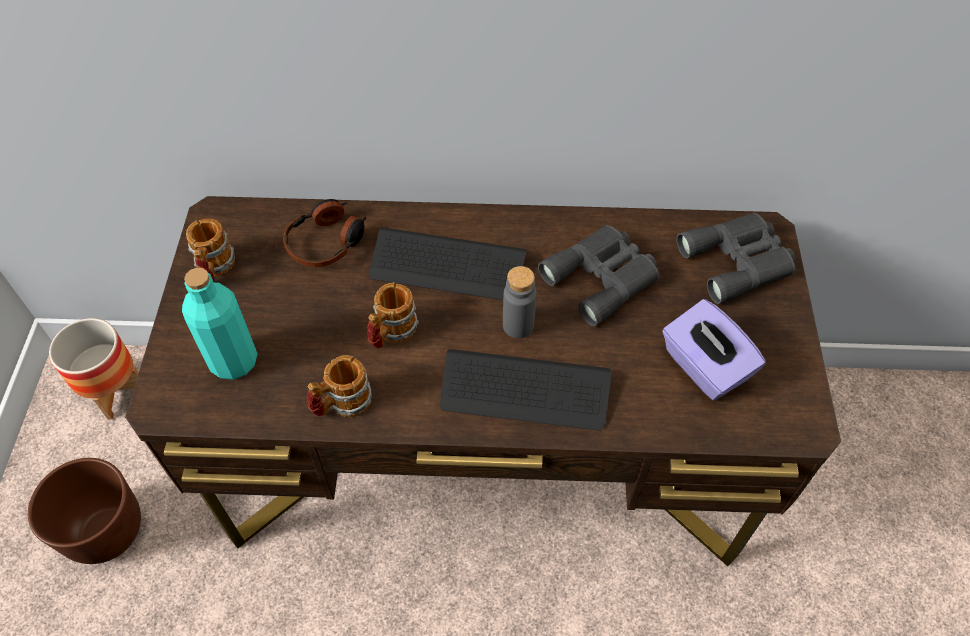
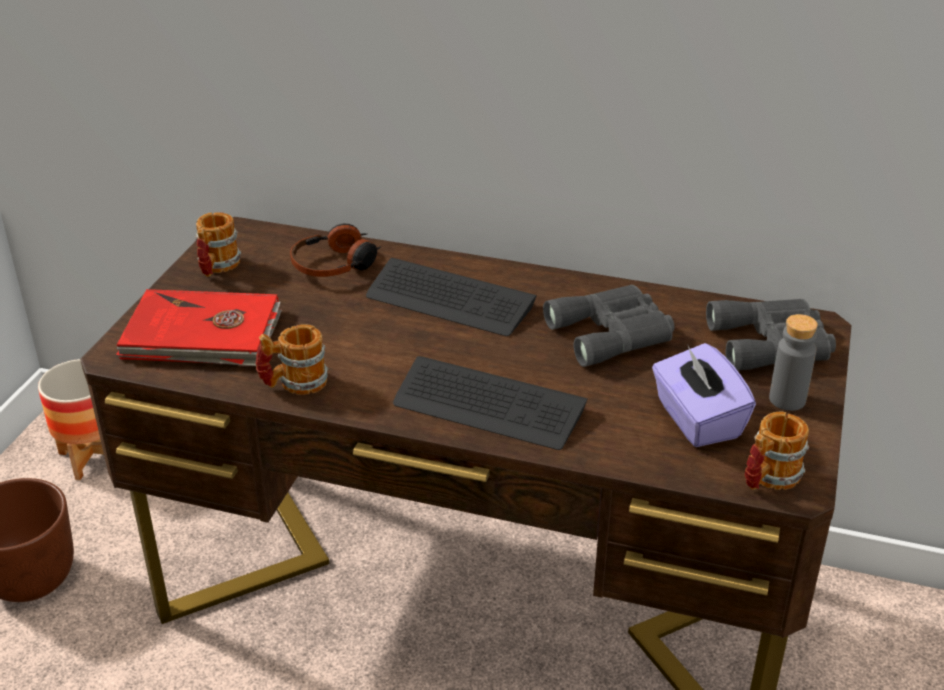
camera: 15 degrees right, 20 degrees down
turquoise bottle [182,268,258,380] -> red book [116,289,282,366]
mug [367,283,419,348] -> mug moved to [745,412,809,490]
grey bottle [503,266,537,338] -> grey bottle moved to [769,314,818,411]

